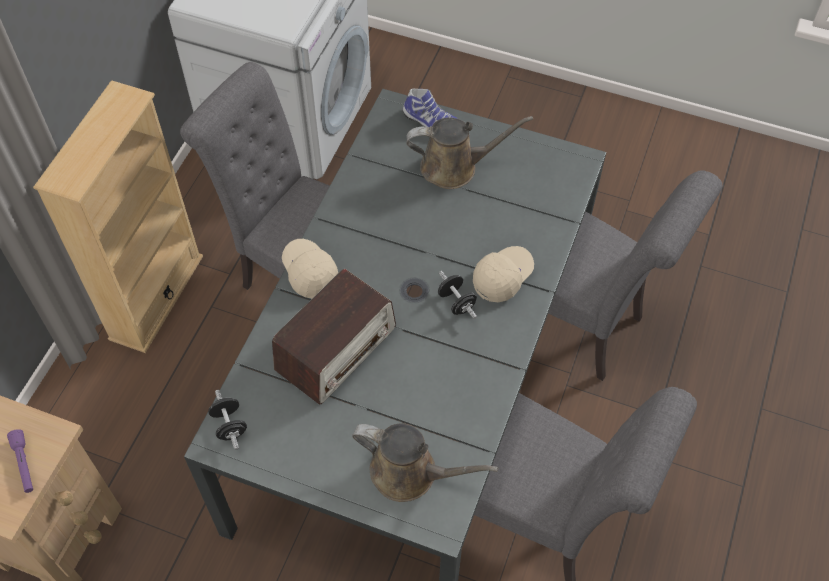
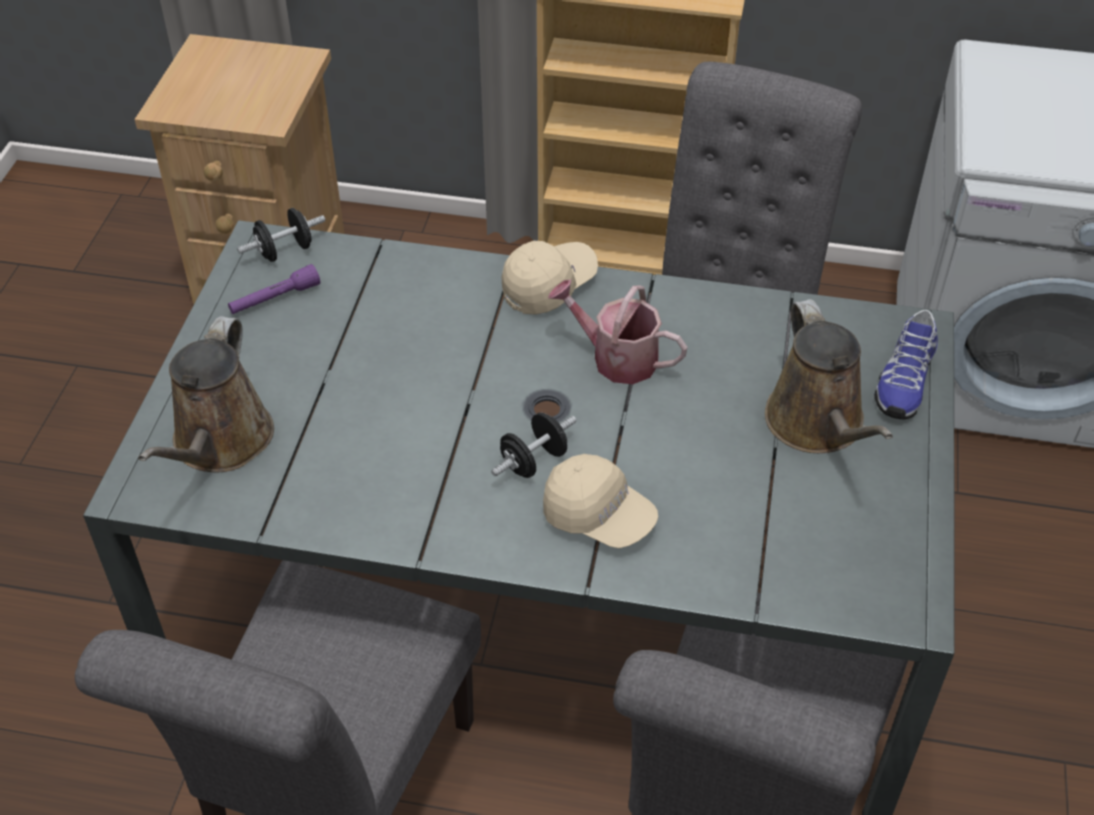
camera: 80 degrees right, 10 degrees down
purple flashlight [7,429,33,493] -> purple flashlight moved to [228,264,320,314]
radio [272,269,396,405] -> none
none -> watering can [548,280,688,384]

